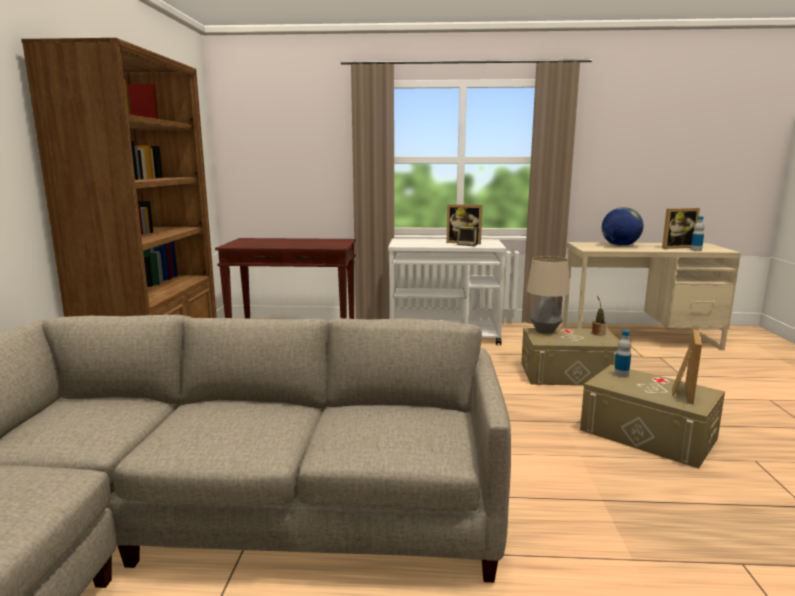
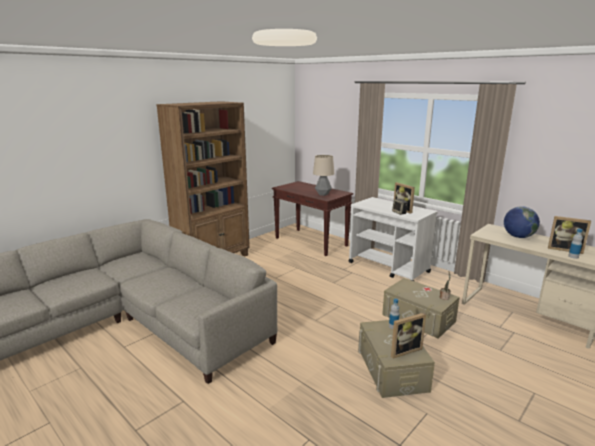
camera: 40 degrees right, 5 degrees up
table lamp [527,256,569,334] -> table lamp moved to [313,155,334,196]

